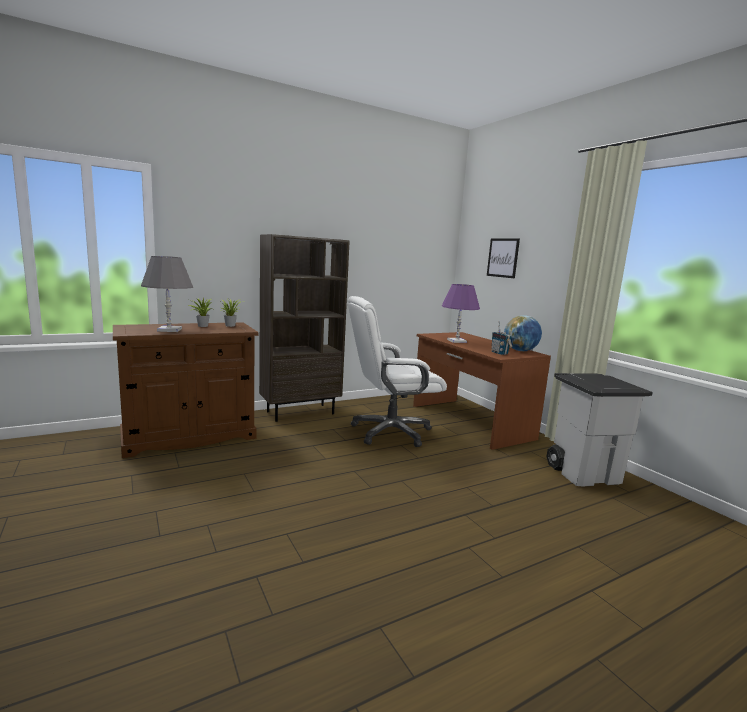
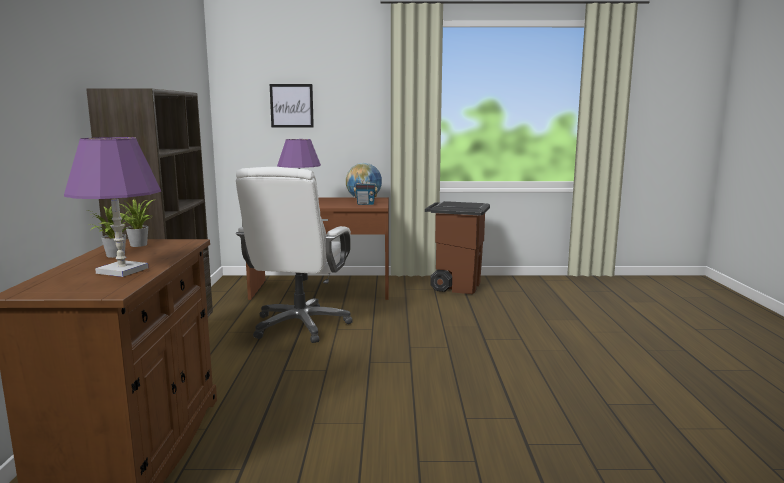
camera: 60 degrees left, 0 degrees up
grey table lamp [141,256,193,332] -> purple table lamp [64,137,161,277]
grey trash can [547,373,653,487] -> brown trash can [425,201,490,294]

